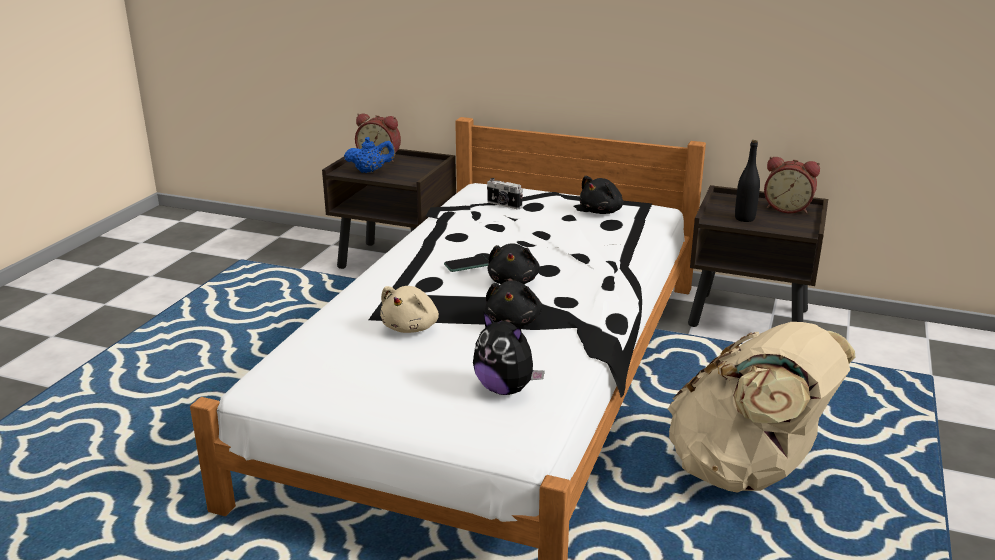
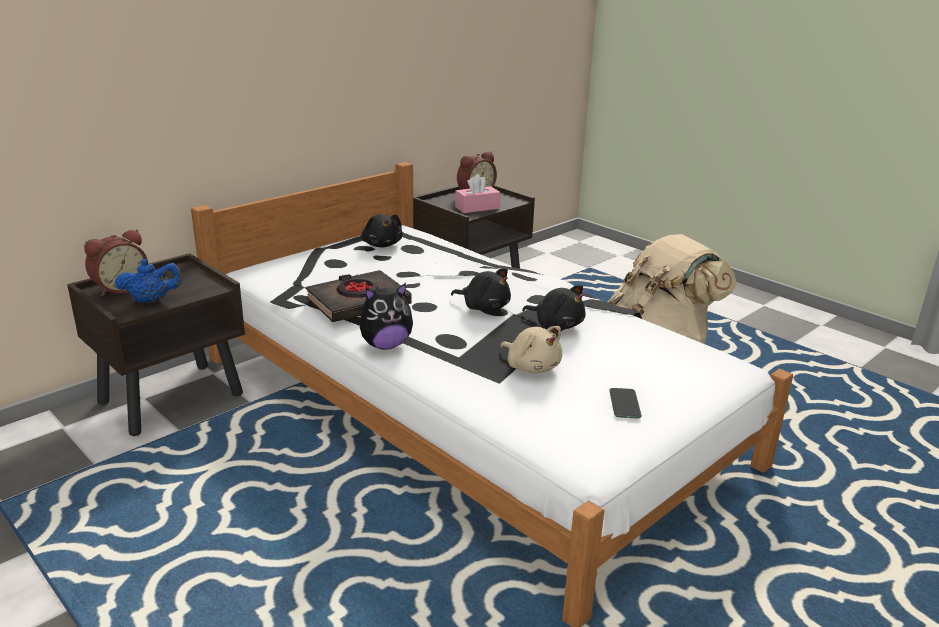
camera: 65 degrees left, 0 degrees up
blue teapot [344,137,395,173] -> blue teapot turned 60 degrees clockwise [115,259,182,303]
phone [444,255,489,272] -> phone moved to [610,388,641,418]
plush toy [473,311,545,395] -> plush toy moved to [360,283,413,350]
camera [487,178,523,209] -> none
black bottle [735,140,760,222] -> pink tissue box [455,174,500,213]
none -> black book [305,270,412,322]

